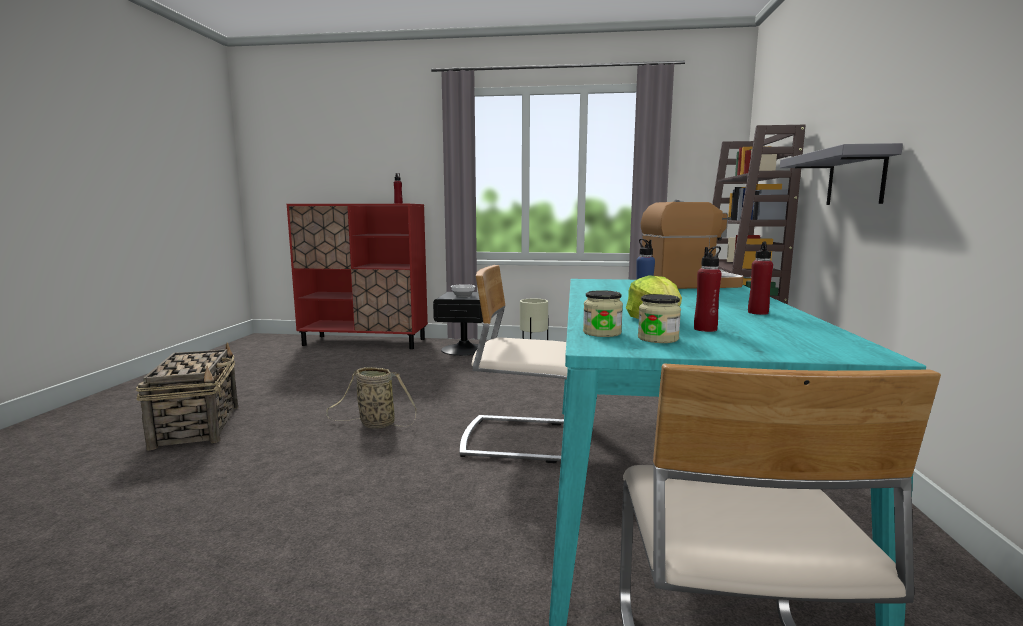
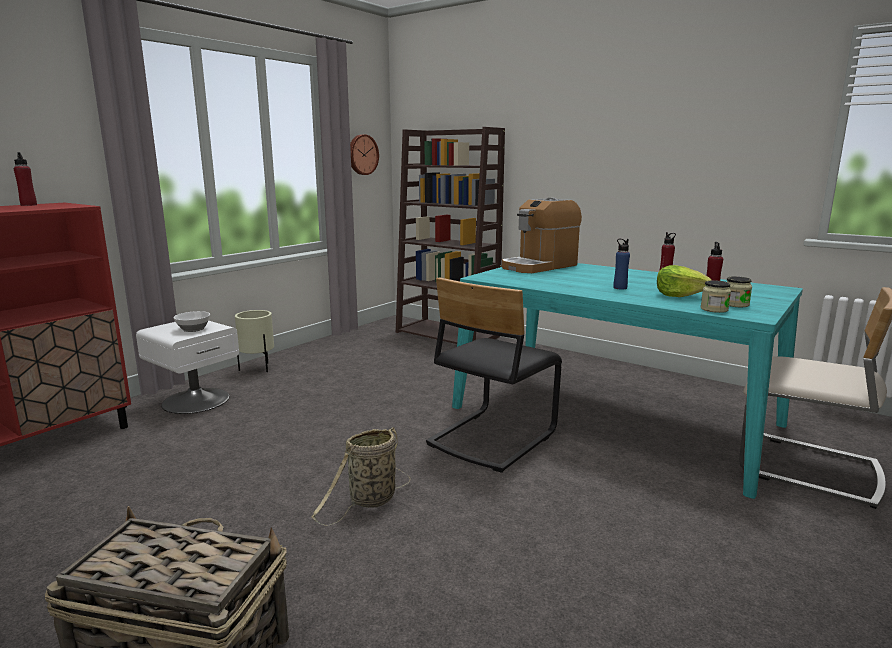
camera: 60 degrees left, 5 degrees up
black nightstand [433,292,483,356] -> white nightstand [136,321,239,414]
beige chair [460,265,568,463] -> black chair [426,277,562,473]
coffee machine [641,200,743,289] -> coffee machine turned 150 degrees counterclockwise [502,198,582,273]
grey shelf [780,143,903,205] -> none
none -> wall clock [350,134,379,175]

